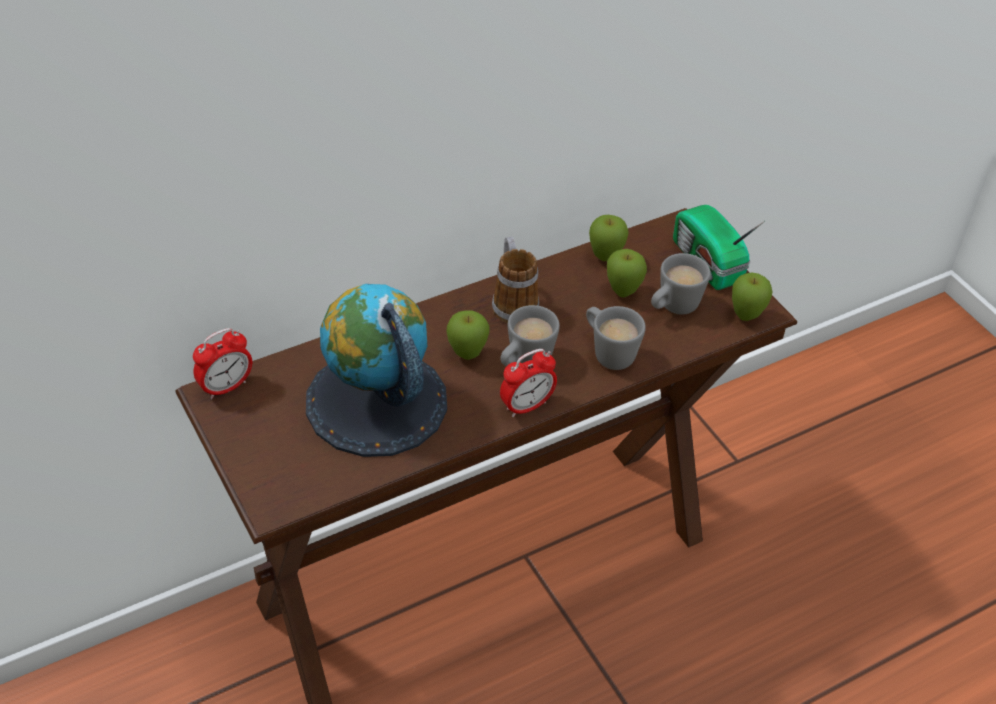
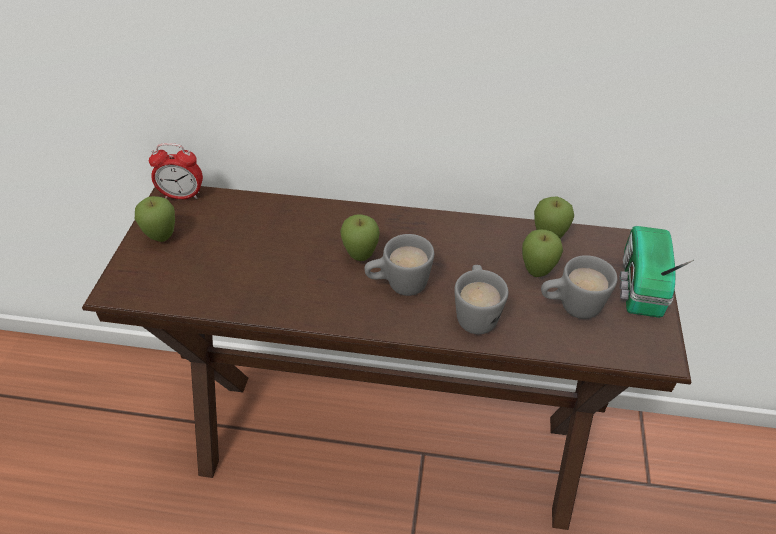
camera: 40 degrees right, 0 degrees up
globe [306,284,447,457] -> none
mug [492,237,539,323] -> none
alarm clock [500,349,557,417] -> none
apple [732,272,773,321] -> apple moved to [135,196,175,242]

